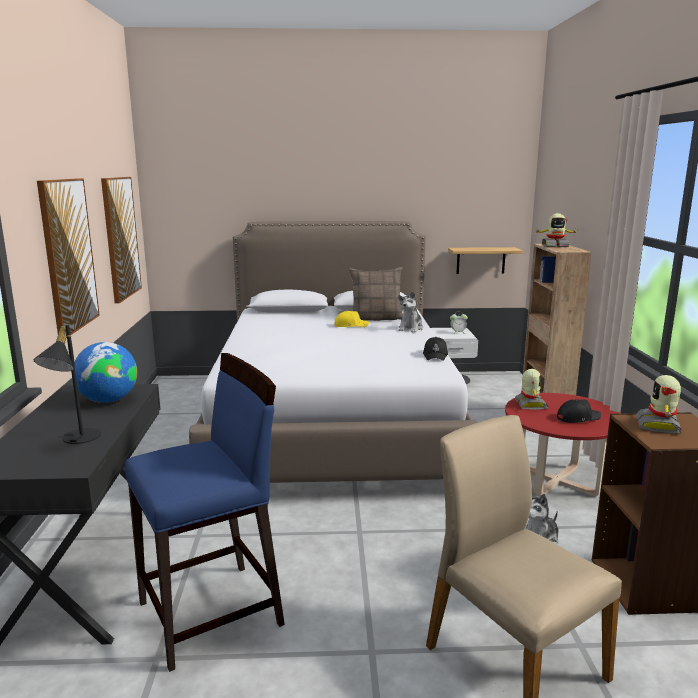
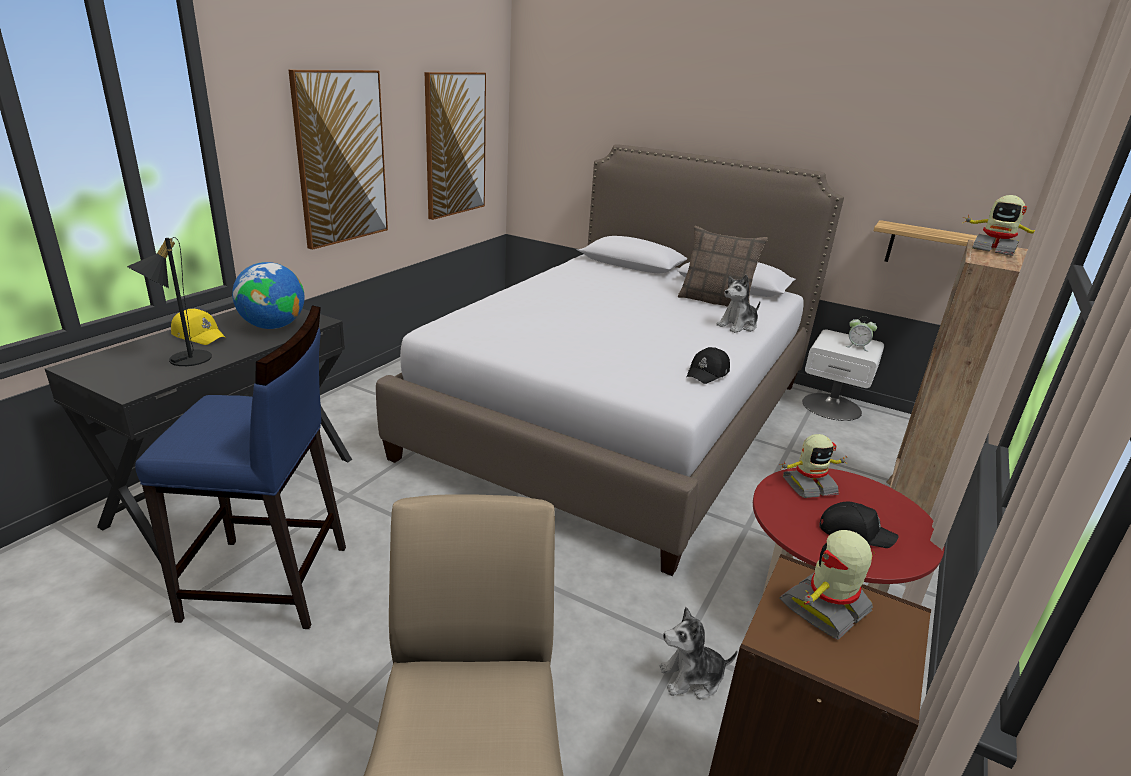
camera: 30 degrees right, 10 degrees up
yellow cap [334,311,369,327] -> yellow cap moved to [171,309,226,345]
toy robot [515,369,549,410] -> toy robot turned 45 degrees clockwise [780,434,847,498]

